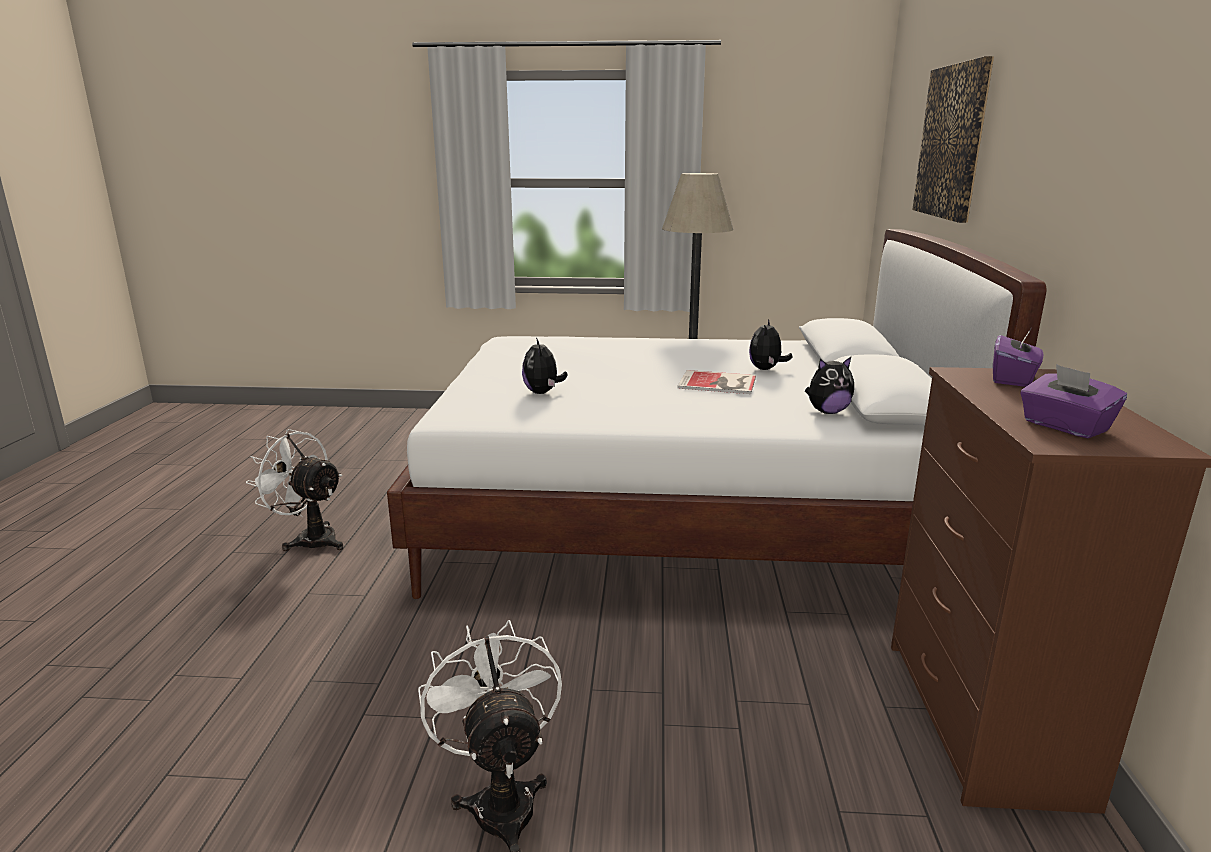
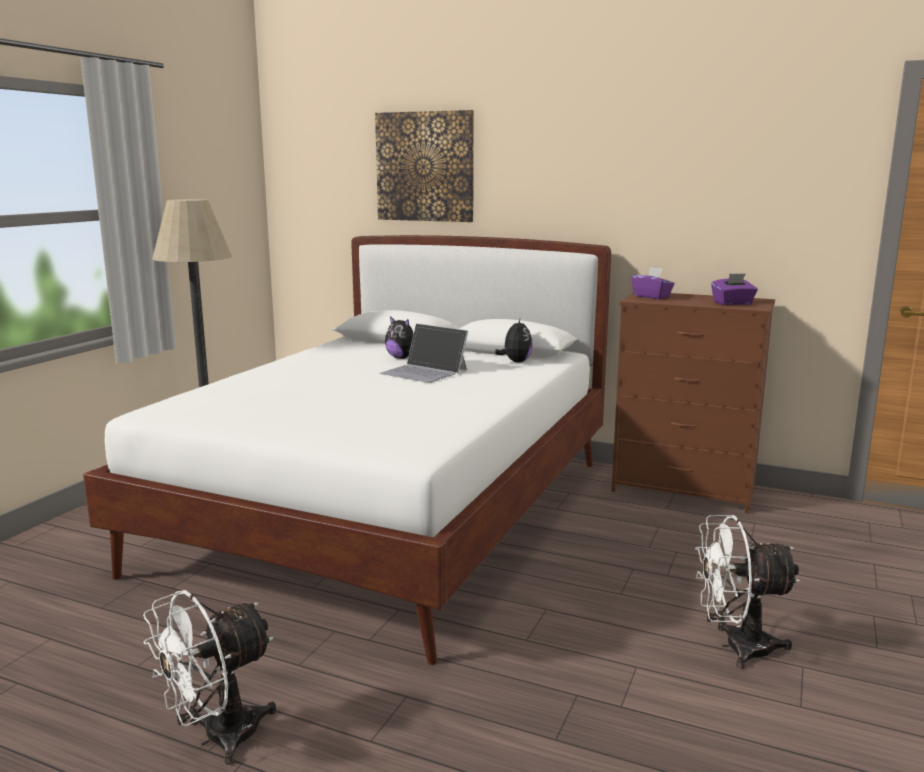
camera: 70 degrees left, 5 degrees down
plush toy [522,337,567,394] -> none
book [677,370,756,394] -> laptop [380,323,468,383]

